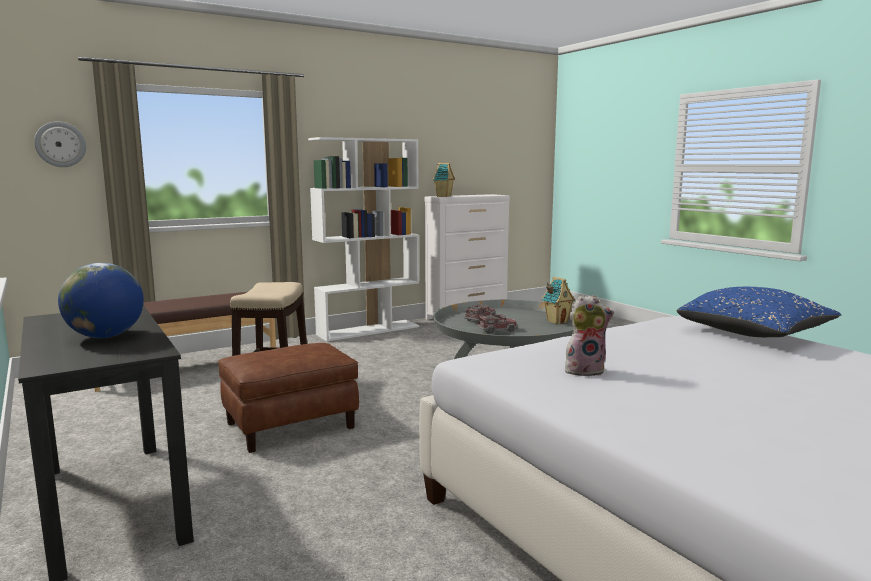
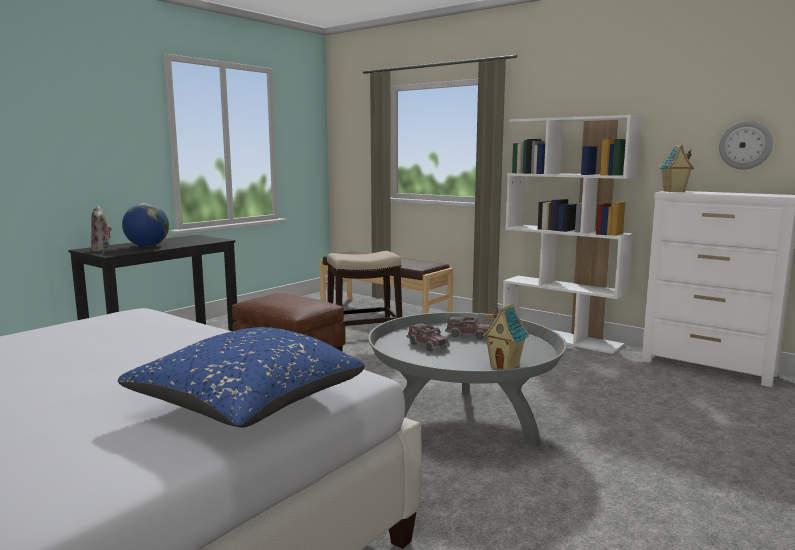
camera: 70 degrees right, 0 degrees up
wall clock [34,122,86,167] -> wall clock moved to [719,121,773,169]
plush toy [565,295,614,376] -> plush toy moved to [91,205,112,252]

